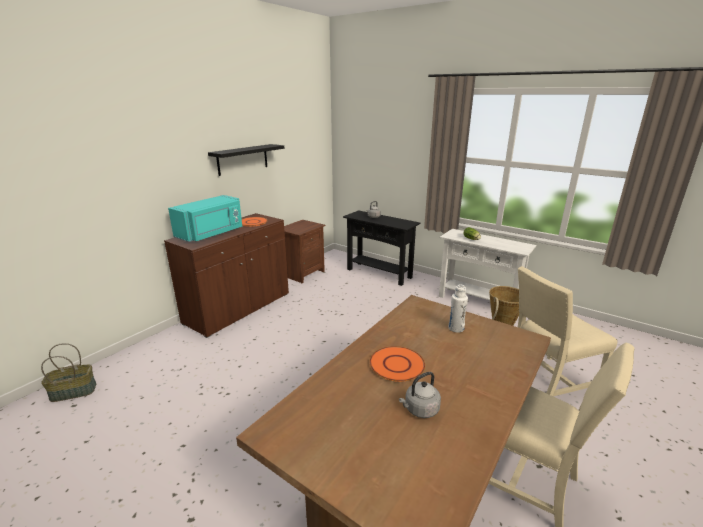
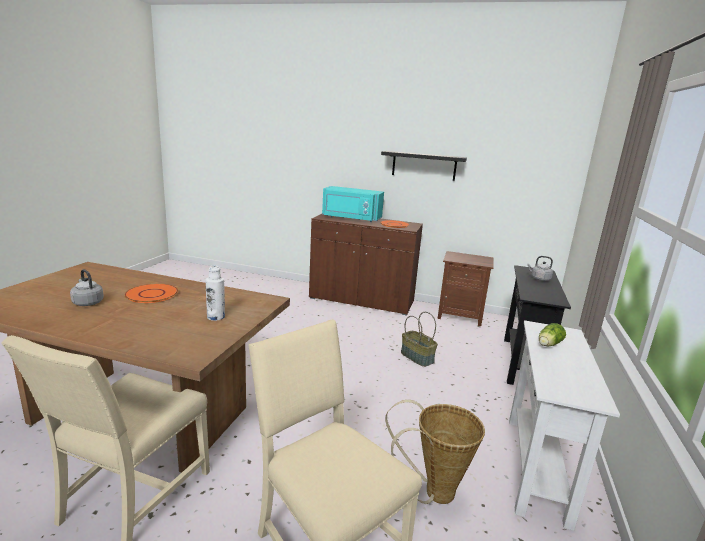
camera: 70 degrees right, 5 degrees down
basket [41,343,96,402] -> basket moved to [401,312,438,367]

